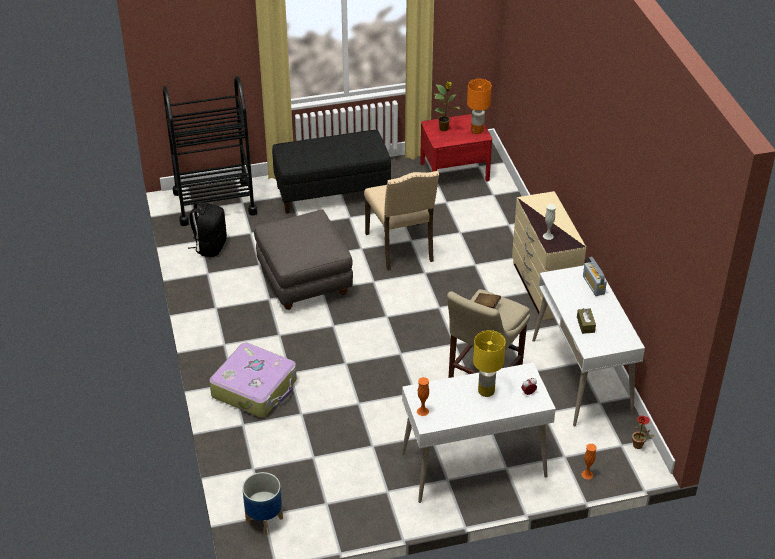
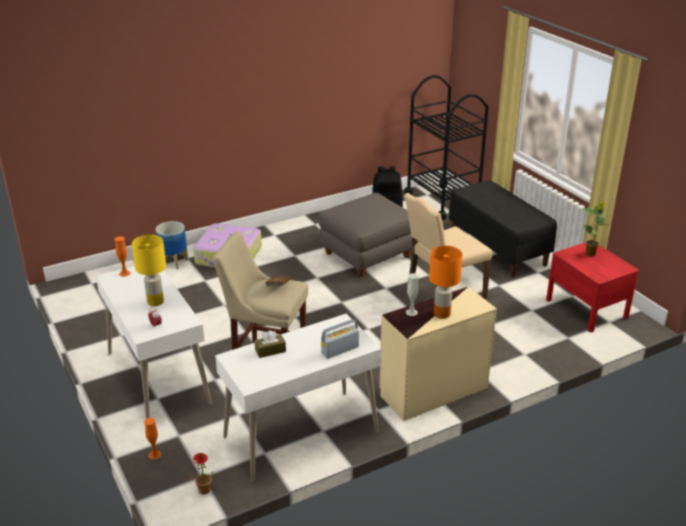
camera: 75 degrees right, 10 degrees down
planter [242,472,283,535] -> planter moved to [155,221,188,269]
orange table lamp [467,79,492,134] -> orange table lamp moved to [429,246,462,319]

